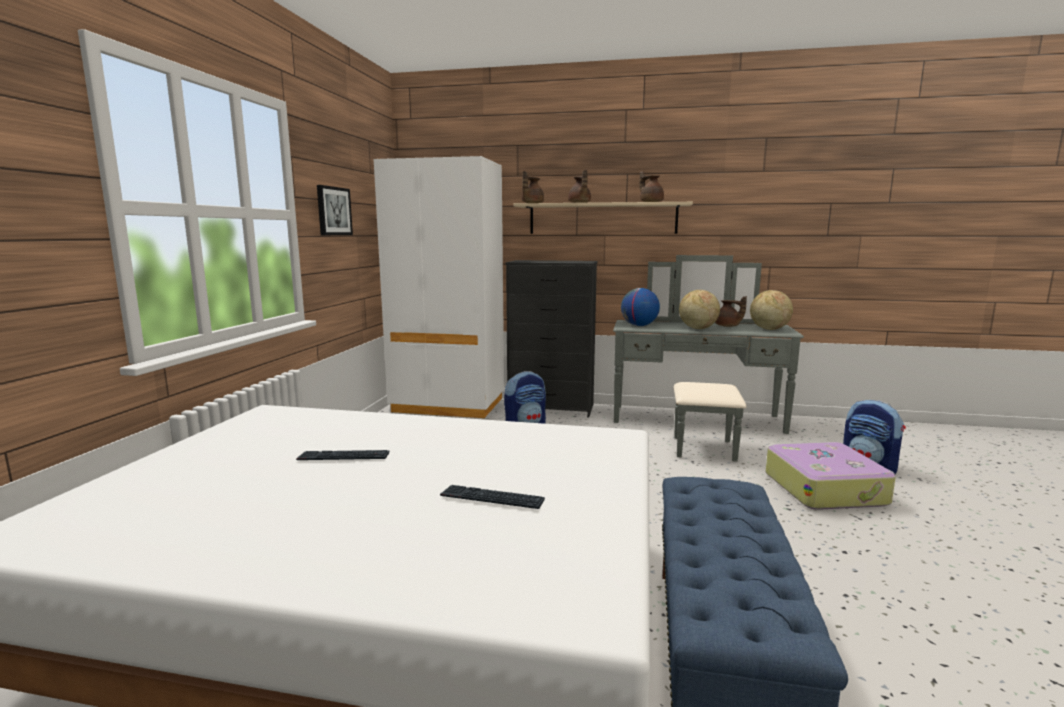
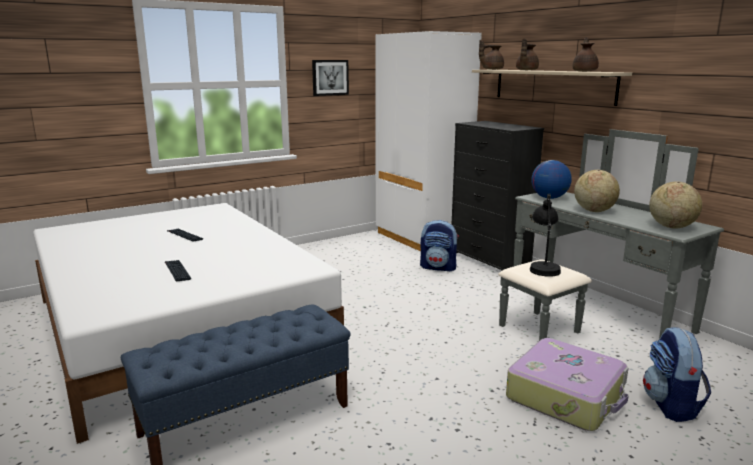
camera: 45 degrees right, 5 degrees up
brown teapot [715,296,747,327] -> none
none -> black table lamp [530,193,561,277]

